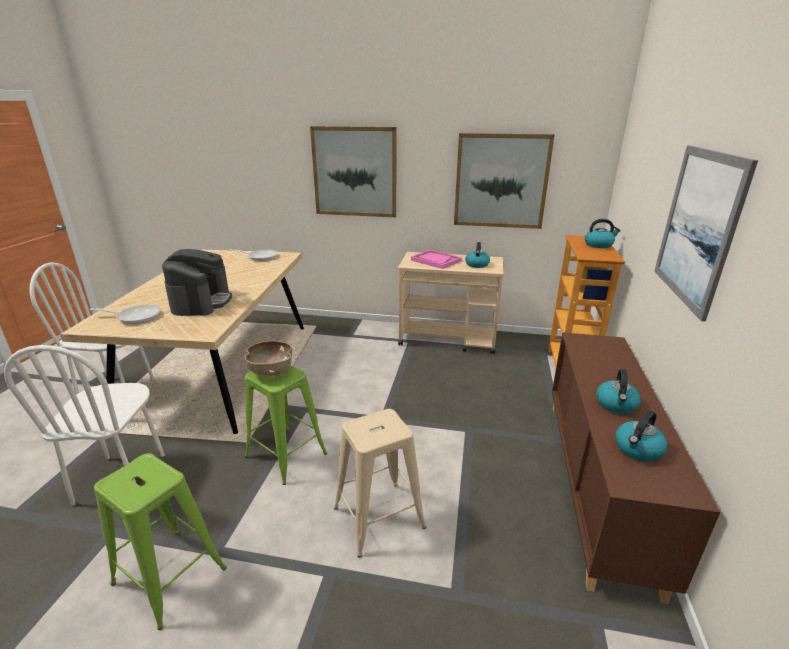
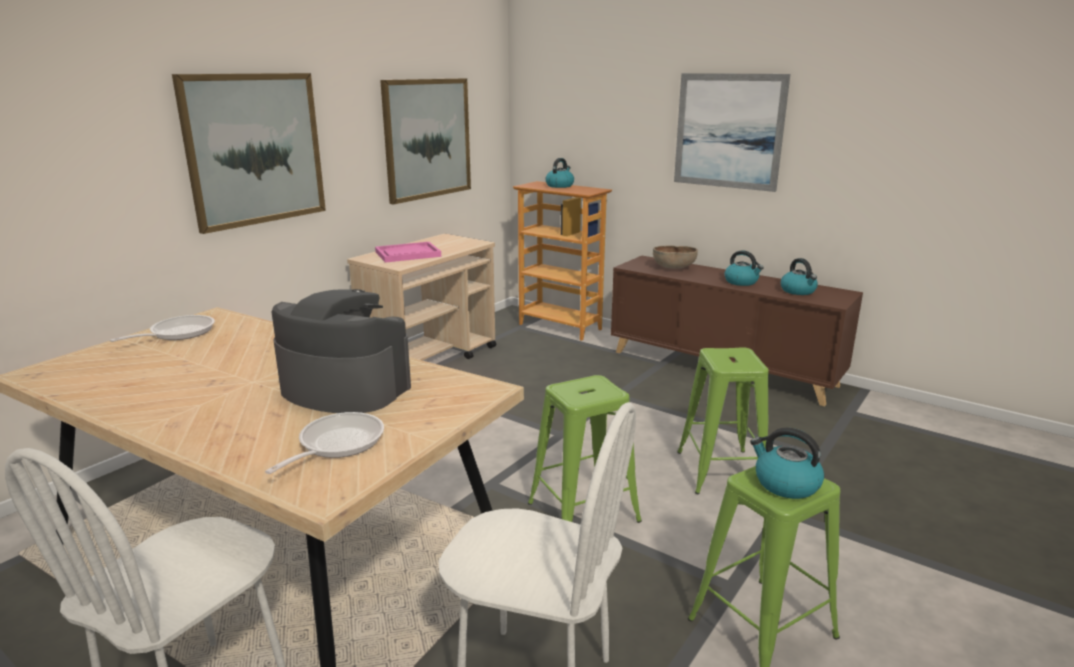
camera: 65 degrees left, 5 degrees down
brown bowl [245,341,292,376] -> brown bowl moved to [653,245,698,269]
beige stool [334,409,426,557] -> green stool [677,347,769,494]
kettle [465,242,490,268] -> kettle moved to [750,428,824,499]

